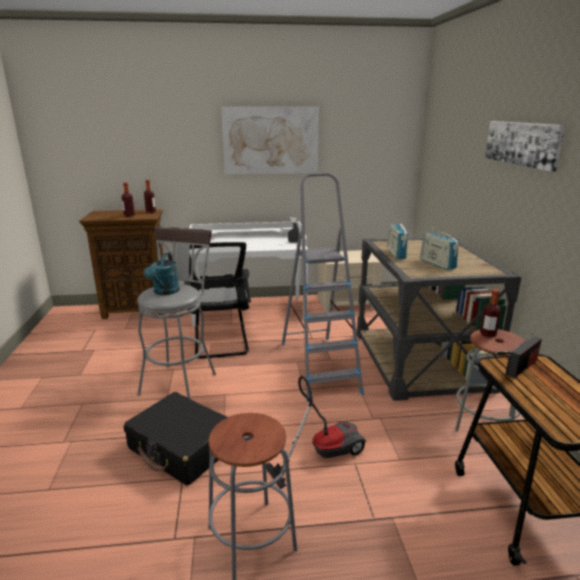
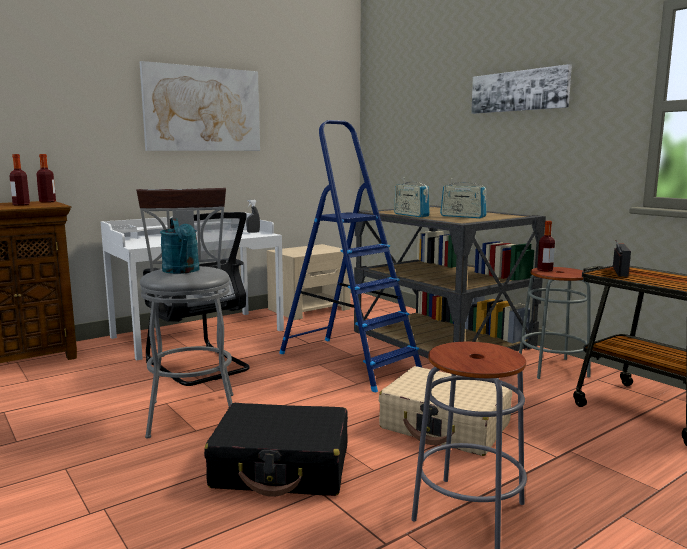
camera: 30 degrees left, 10 degrees down
vacuum cleaner [266,376,366,489] -> beige suitcase [379,366,512,456]
grey step ladder [282,173,364,402] -> blue step ladder [279,120,422,392]

